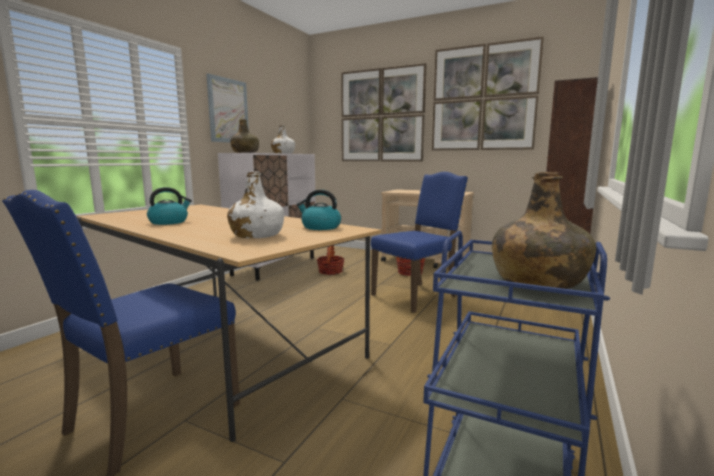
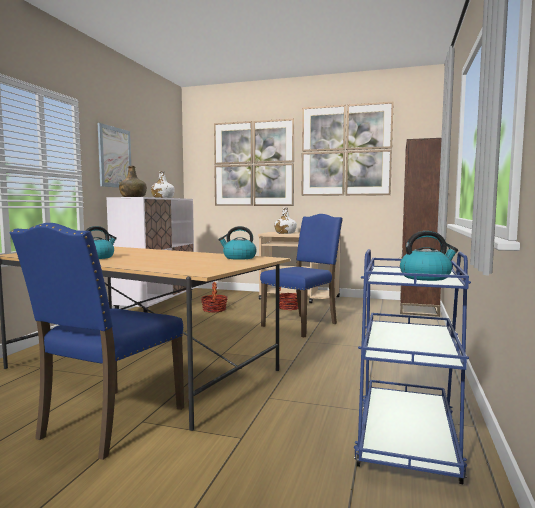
camera: 10 degrees left, 5 degrees down
white bottle [227,171,284,238] -> white bottle moved to [274,207,297,234]
green bottle [492,172,596,289] -> kettle [400,231,458,281]

